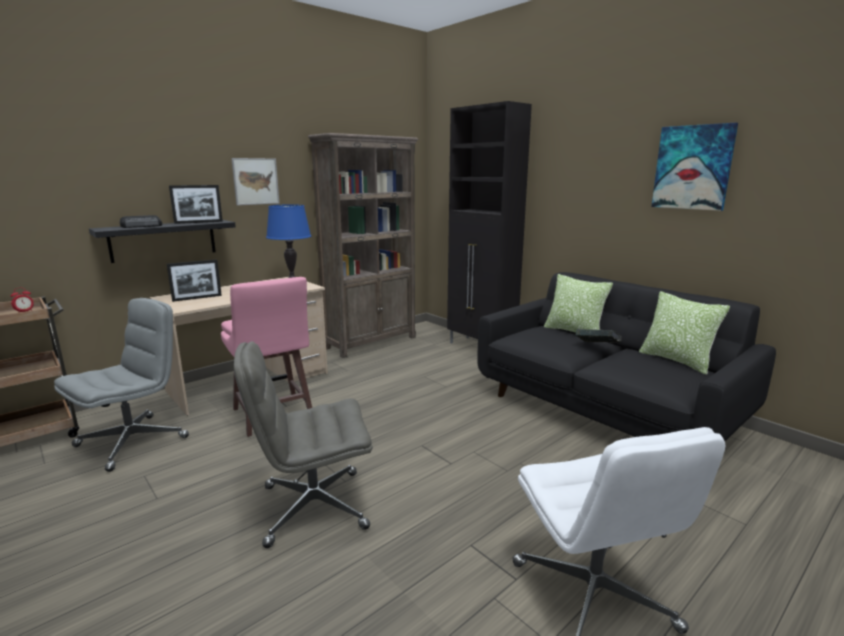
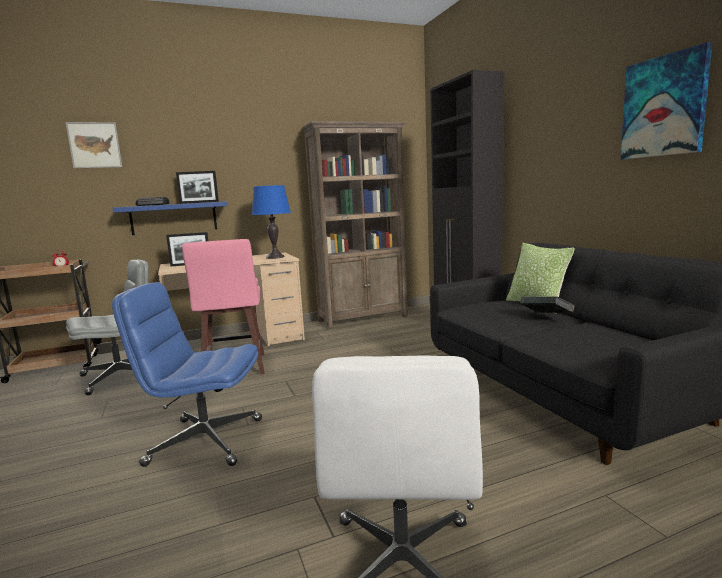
camera: 20 degrees right, 5 degrees down
black shelf [89,220,236,263] -> blue shelf [113,202,228,235]
picture [231,158,279,205] -> picture moved to [65,122,122,168]
grey office chair [234,341,373,548] -> blue office chair [112,282,262,467]
pillow [639,291,730,375] -> none

